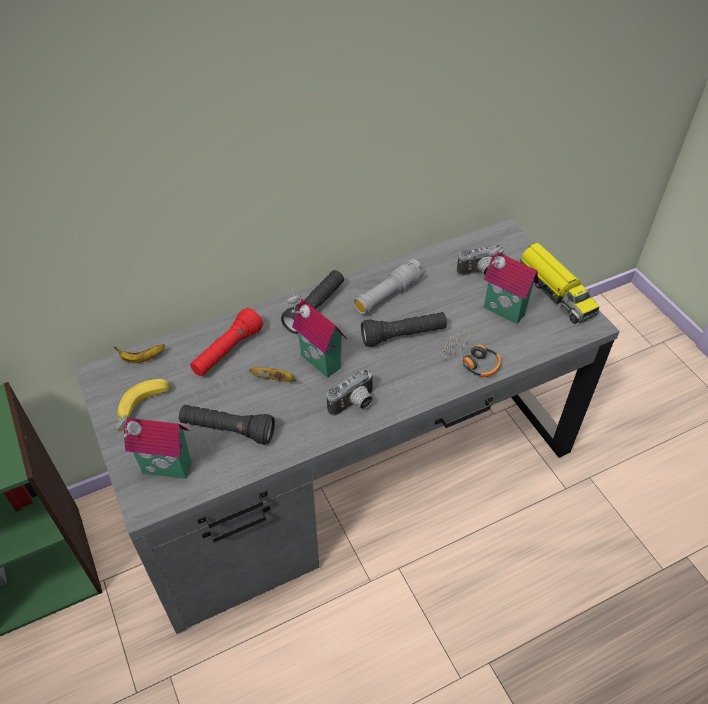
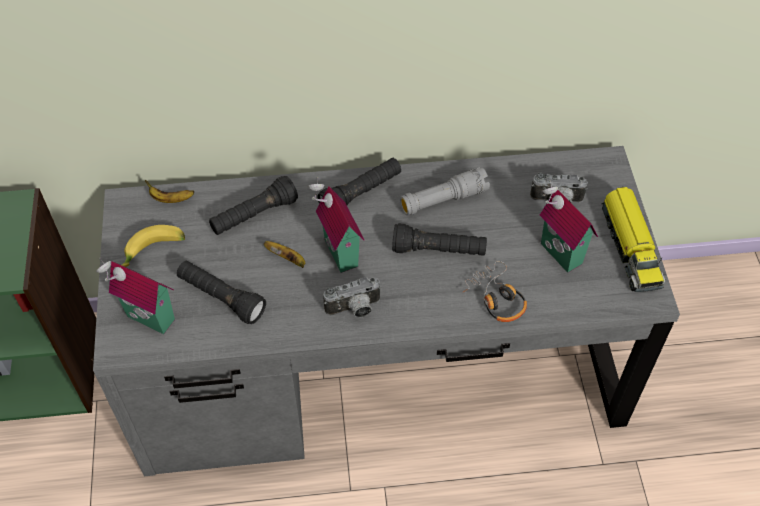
camera: 20 degrees right, 5 degrees up
red flashlight [190,308,263,376] -> black flashlight [209,176,298,235]

